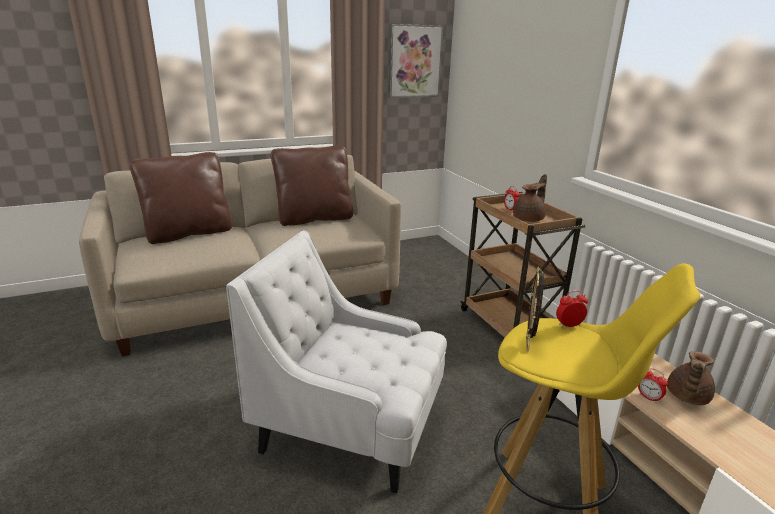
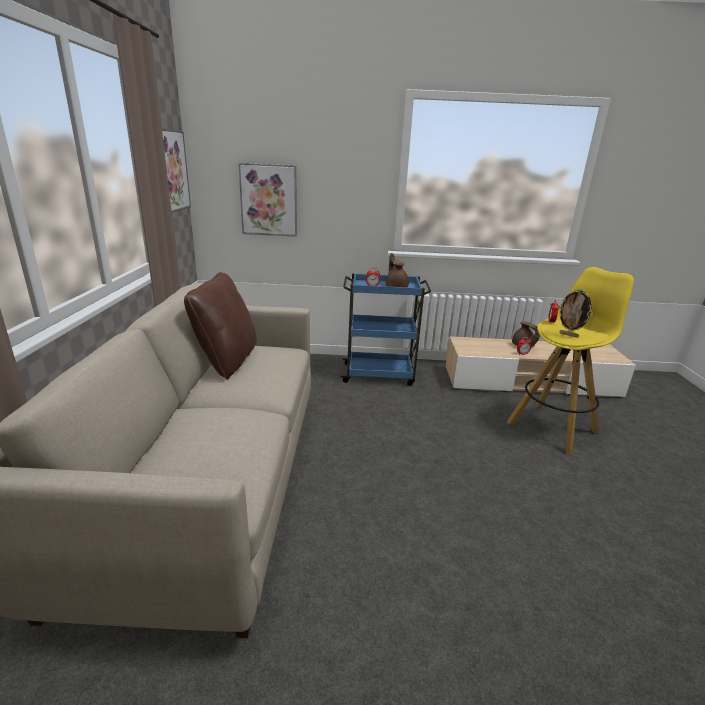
camera: 65 degrees left, 0 degrees up
brown pillow [129,152,233,244] -> none
white armchair [226,230,447,494] -> none
brown cart [460,192,585,338] -> blue cart [340,273,431,386]
none -> picture [238,163,297,237]

